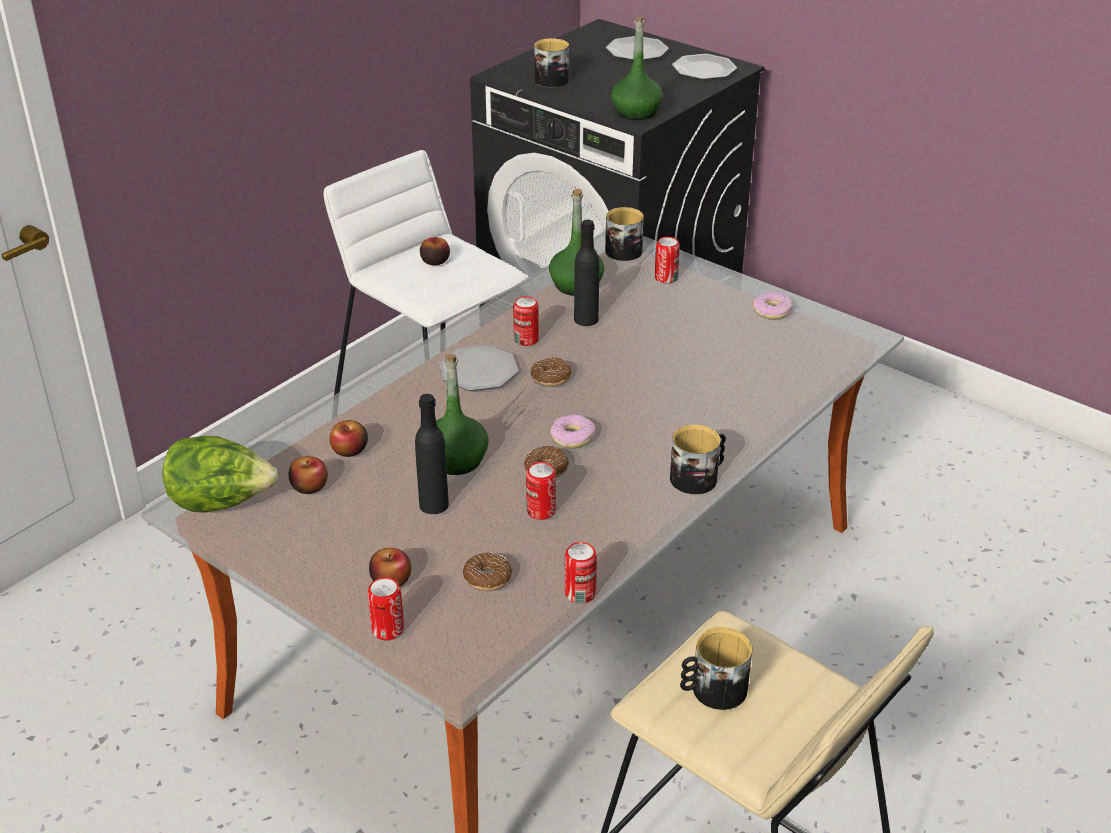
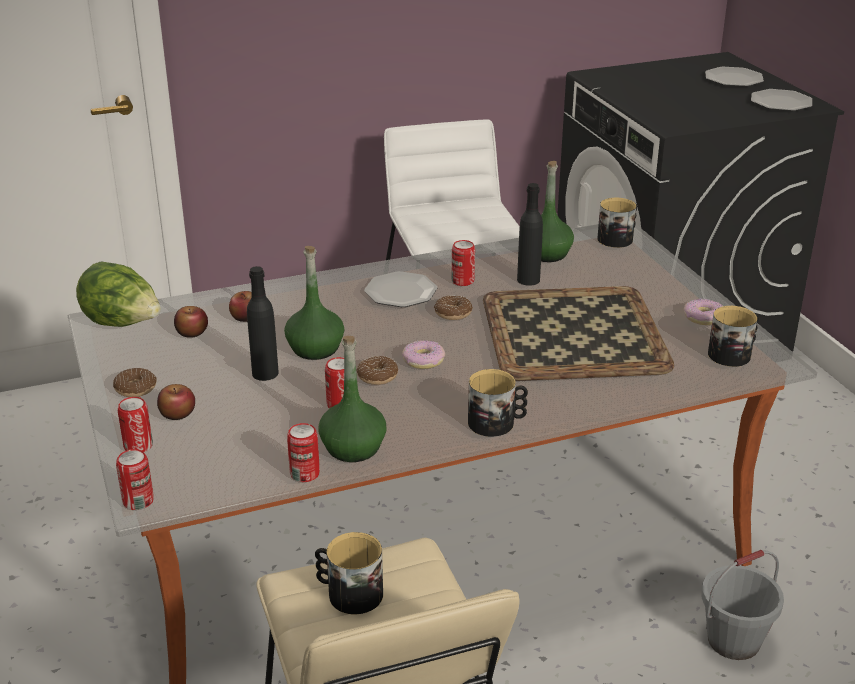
camera: 30 degrees right, 5 degrees down
apple [420,237,450,265] -> none
donut [463,552,512,591] -> donut moved to [113,368,157,397]
mug [534,38,569,87] -> mug moved to [708,306,759,367]
green bottle [611,17,663,120] -> green bottle moved to [318,336,386,462]
can [655,237,680,284] -> can moved to [116,449,154,510]
none -> tray [483,286,674,381]
none -> grey bucket [701,550,784,660]

